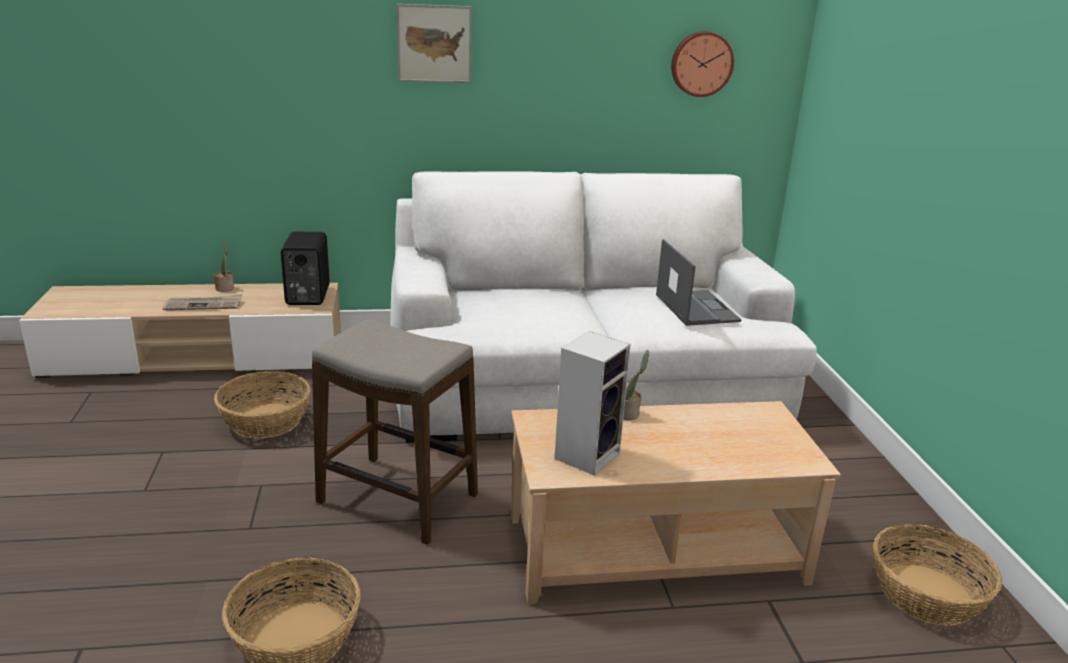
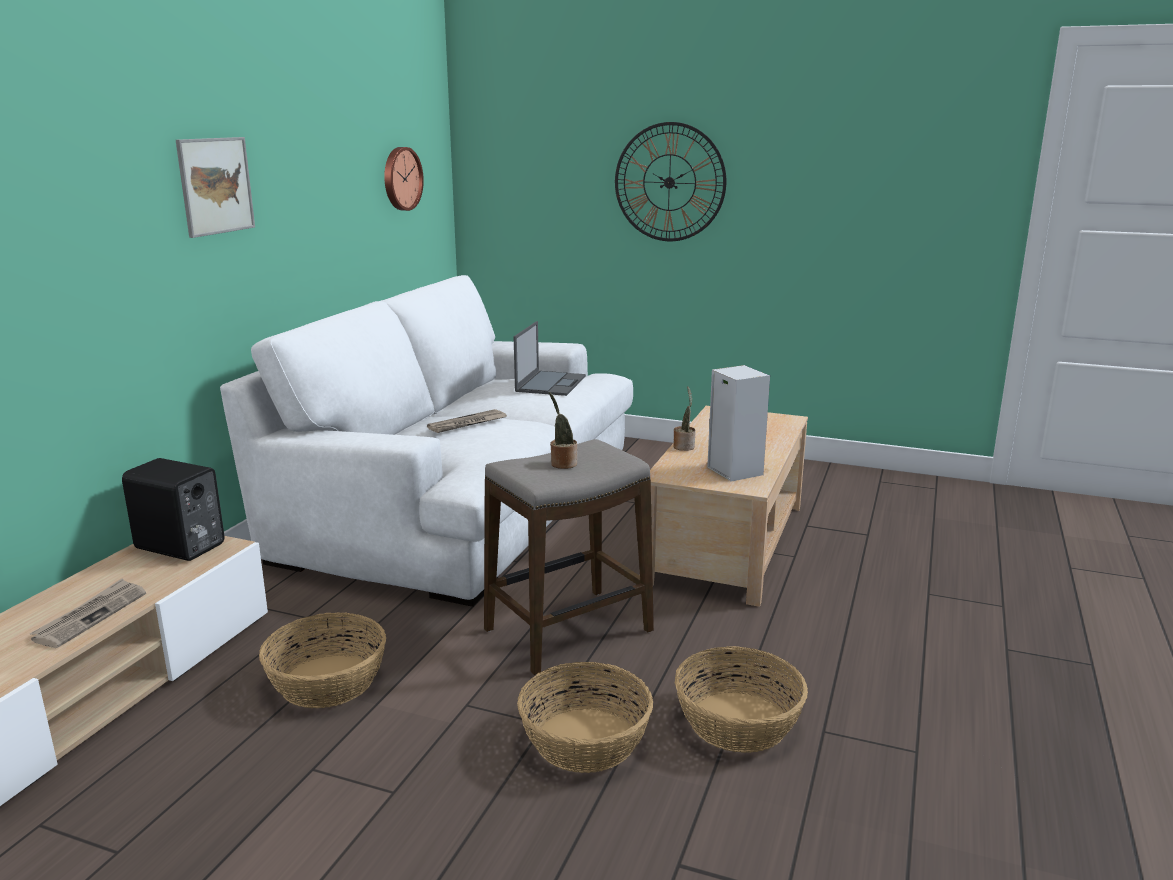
camera: 60 degrees left, 5 degrees down
potted plant [214,238,234,292] -> potted plant moved to [549,392,577,469]
laptop [656,239,742,326] -> laptop turned 90 degrees clockwise [514,321,586,396]
basket [873,524,1002,626] -> basket moved to [517,662,653,773]
none -> newspaper [427,409,507,433]
none -> wall clock [615,122,726,241]

